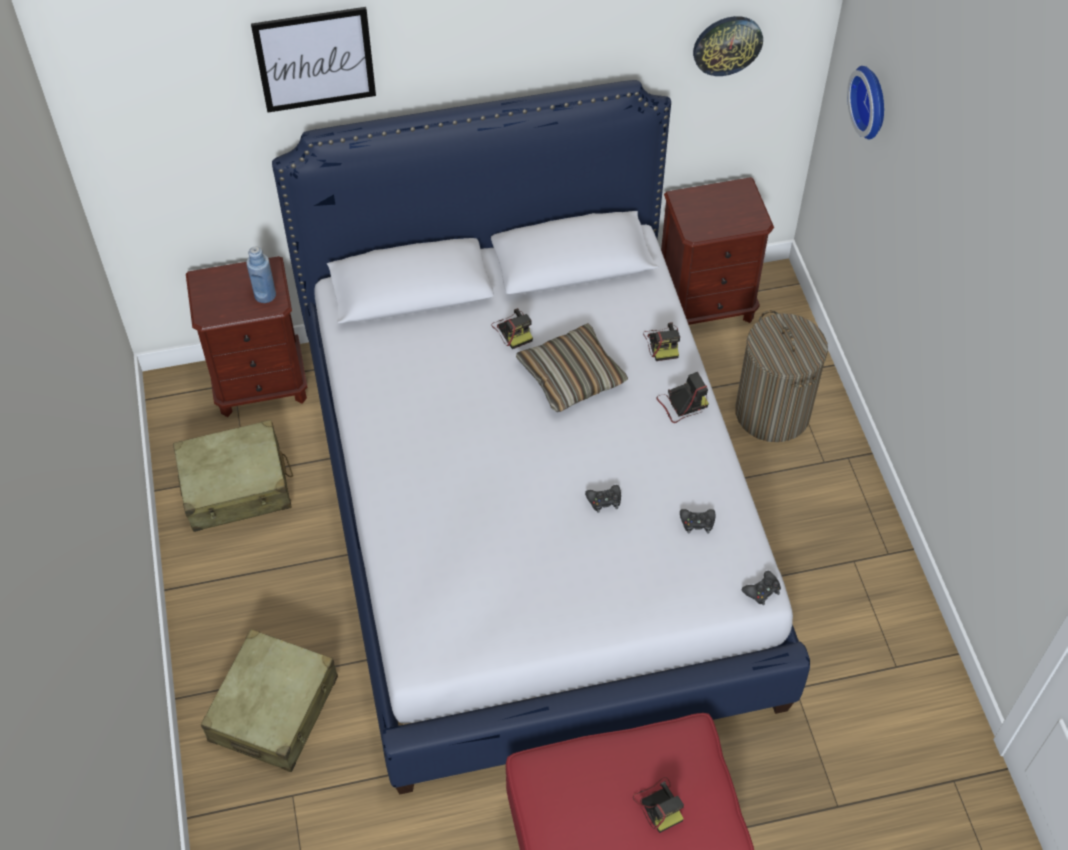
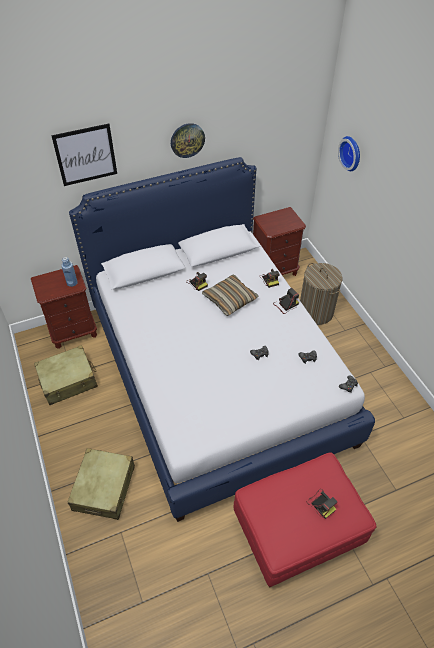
camera: 10 degrees left, 5 degrees down
wall clock [693,16,763,76] -> wall clock moved to [171,123,205,158]

